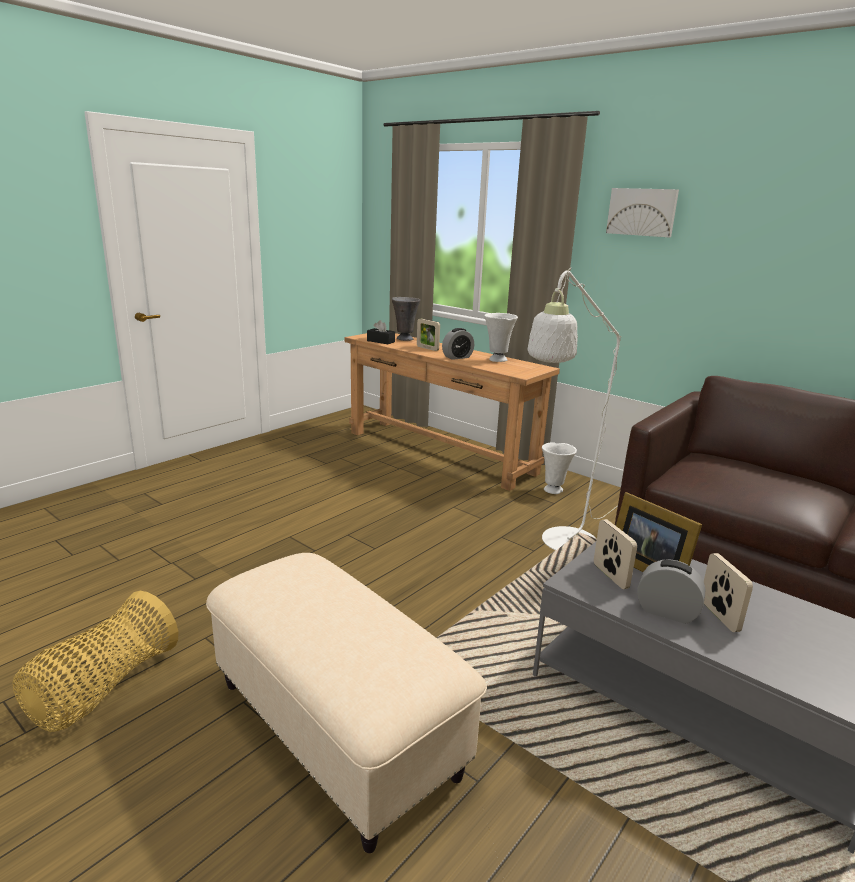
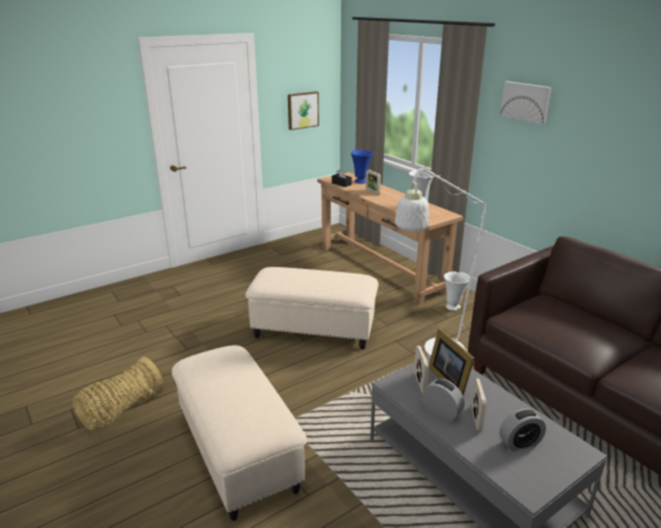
camera: 15 degrees right, 5 degrees up
grey vase [392,297,421,341] -> blue vase [351,150,373,184]
alarm clock [442,328,474,360] -> alarm clock moved to [499,409,546,451]
none -> beige ottoman [245,267,378,350]
none -> picture [288,91,319,130]

